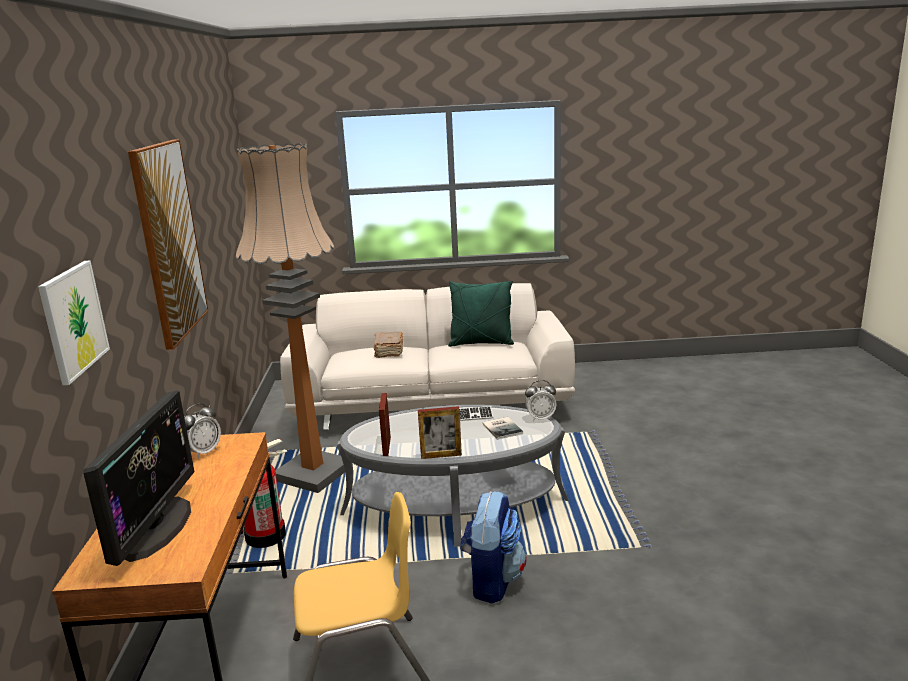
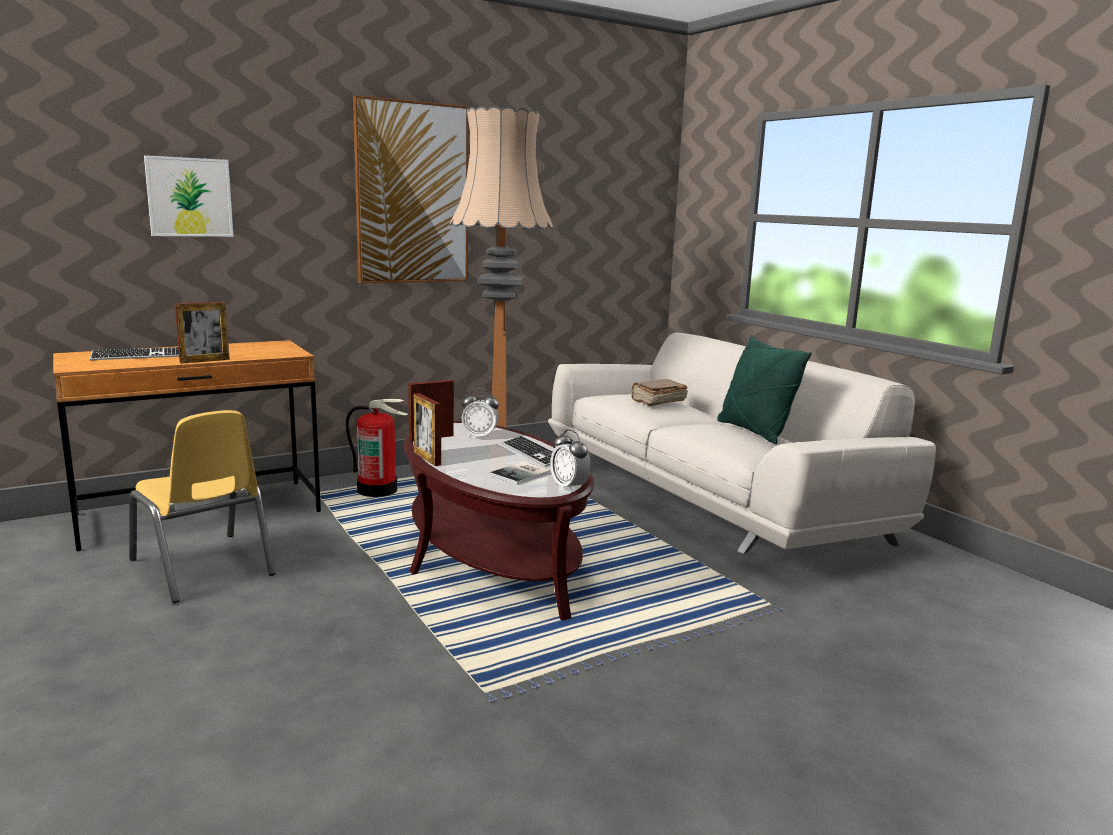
camera: 60 degrees right, 5 degrees down
monitor [83,390,194,566] -> keyboard [90,347,179,360]
alarm clock [184,403,221,459] -> alarm clock moved to [462,389,499,439]
grey coffee table [337,405,569,547] -> brown coffee table [404,421,594,621]
backpack [460,491,526,604] -> none
none -> picture frame [175,302,230,364]

